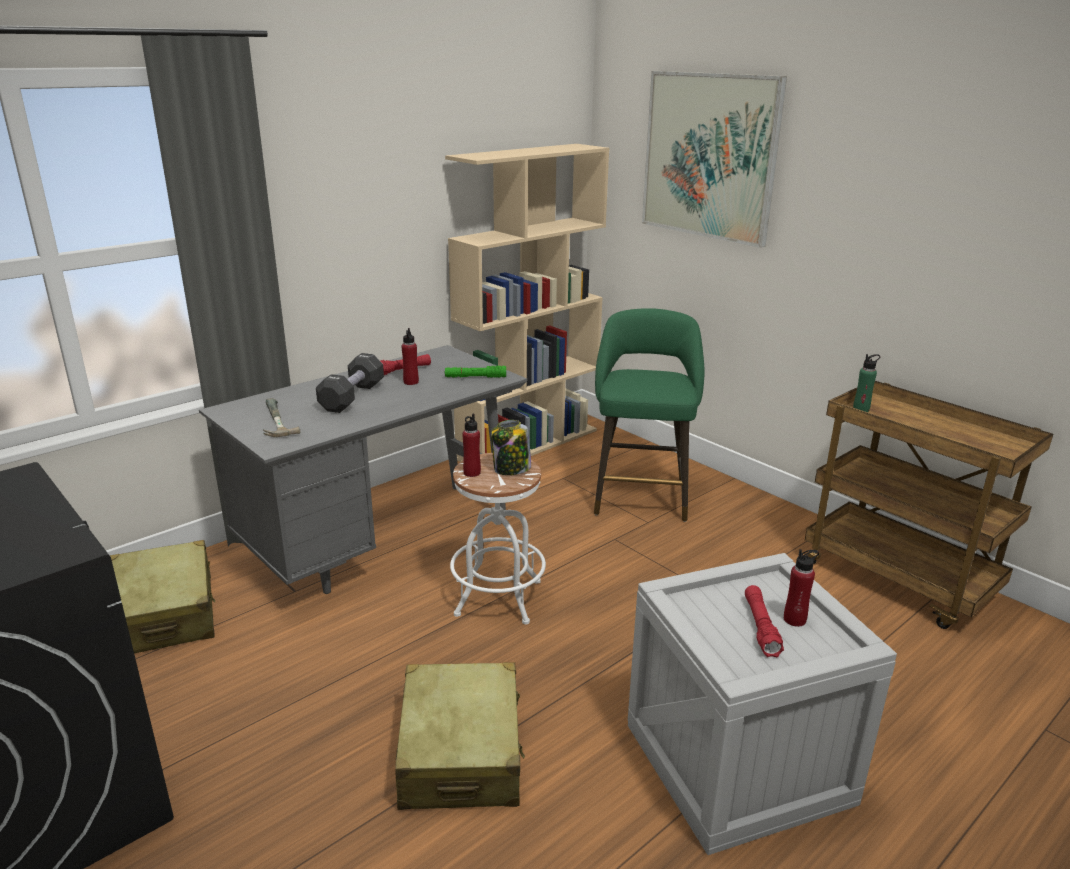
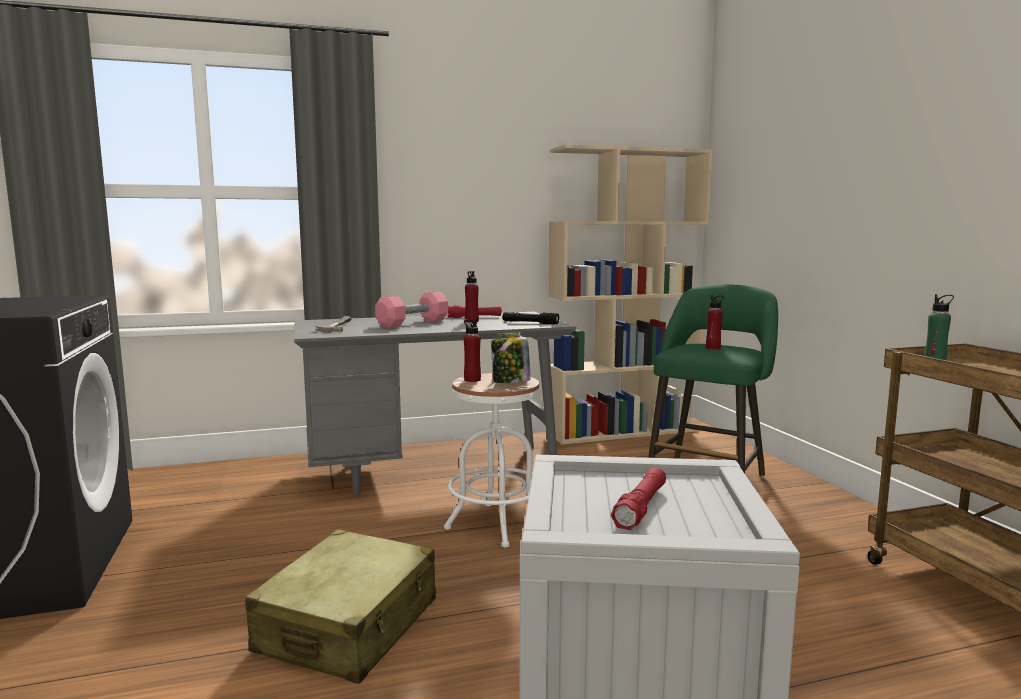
camera: 25 degrees right, 15 degrees down
beige suitcase [110,540,215,653] -> none
black dumbbell [316,353,384,413] -> pink dumbbell [375,292,448,328]
green flashlight [445,366,506,378] -> black flashlight [503,312,559,324]
picture [642,71,787,248] -> none
red bottle [784,549,819,627] -> red bottle moved to [706,295,724,350]

